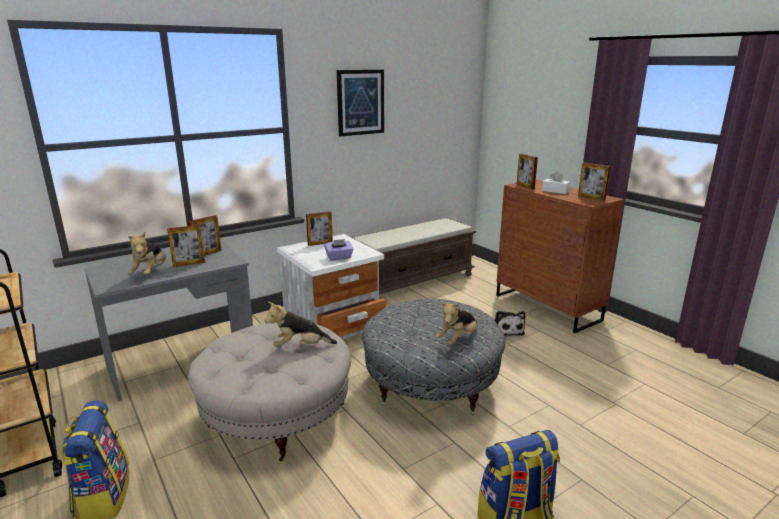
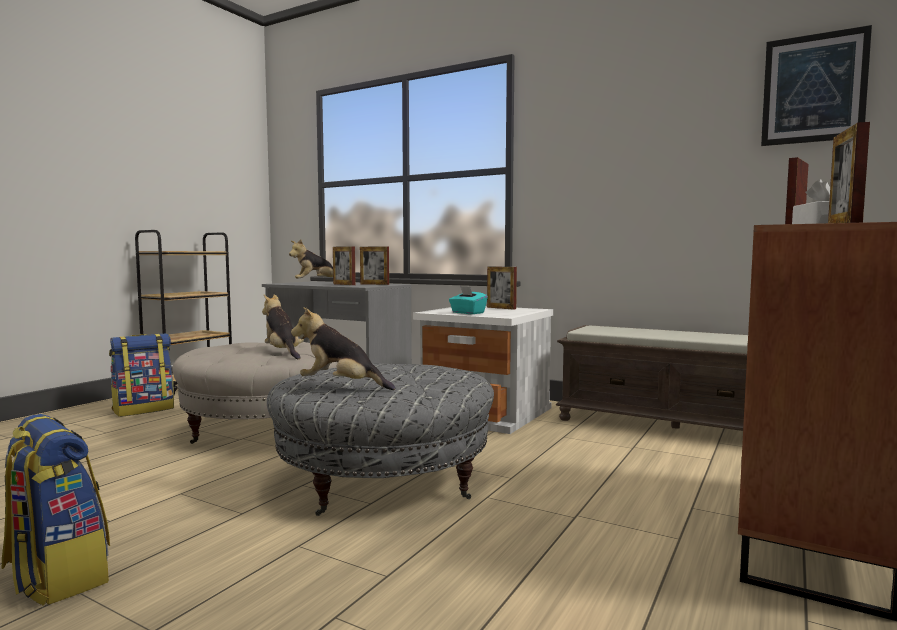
camera: 65 degrees right, 15 degrees down
purple tissue box [324,239,353,261] -> turquoise tissue box [449,286,488,314]
picture [337,69,384,136] -> picture moved to [761,25,872,146]
plush toy [494,311,525,337] -> none

